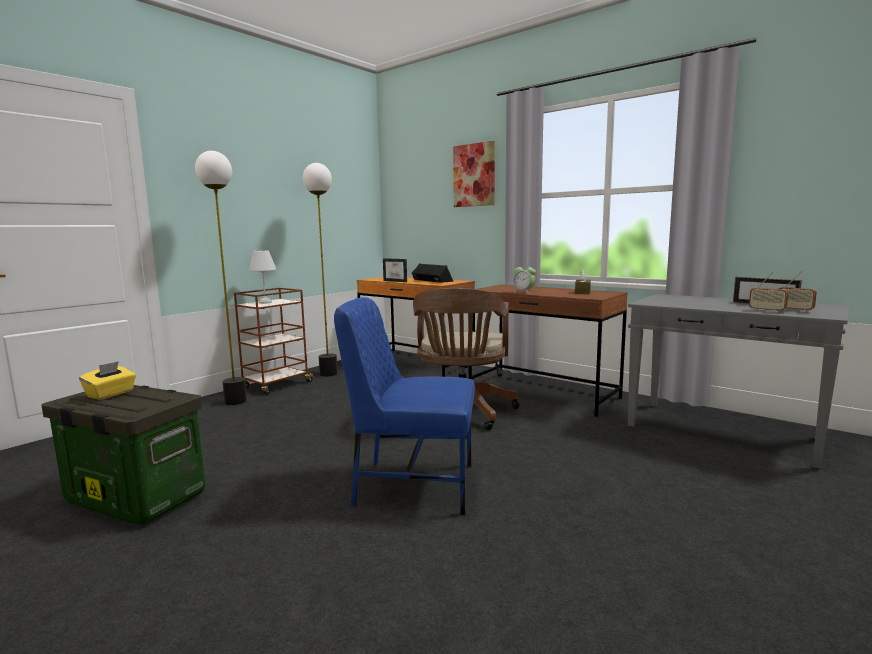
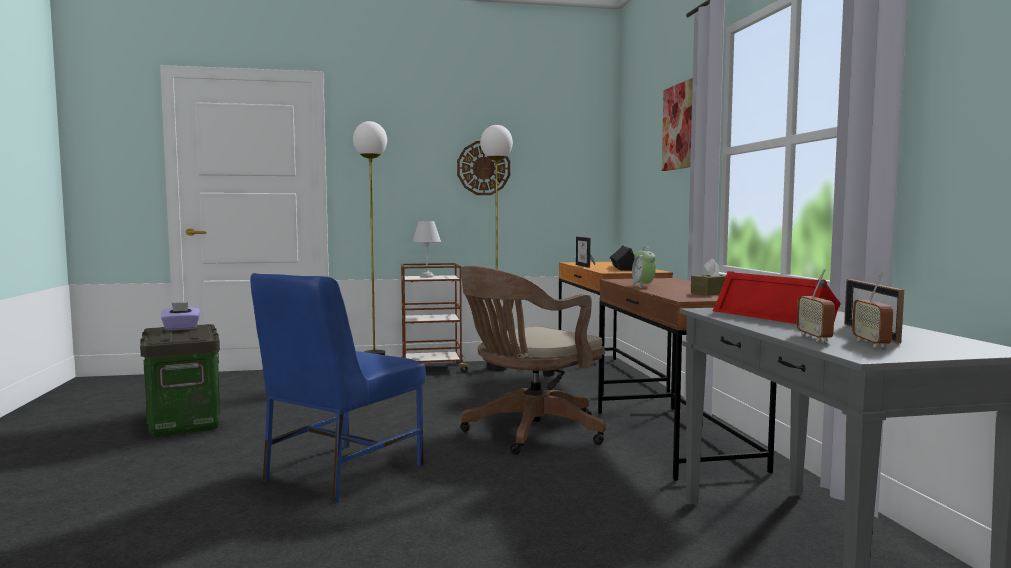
camera: 40 degrees right, 5 degrees down
yellow tissue box [79,361,136,400] -> purple tissue box [161,302,200,331]
blue chair [334,297,475,515] -> blue chair turned 105 degrees counterclockwise [250,273,426,504]
none -> wall clock [457,141,510,195]
none -> red speaker [713,271,841,324]

